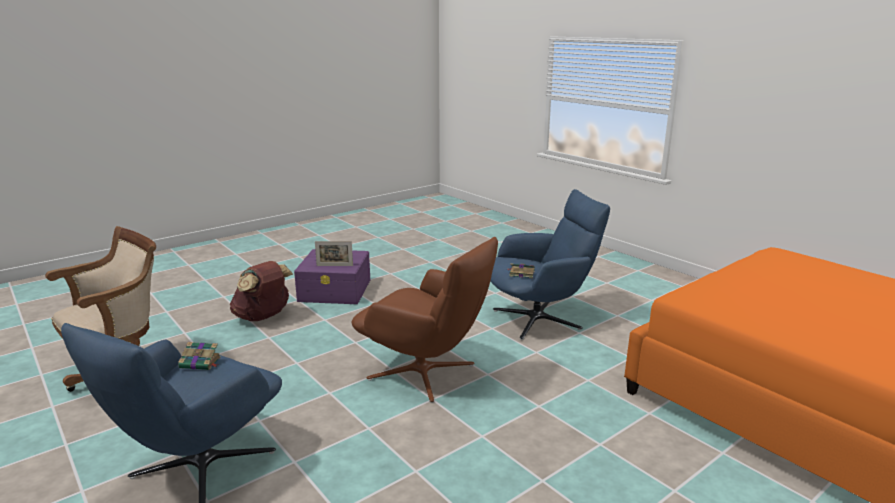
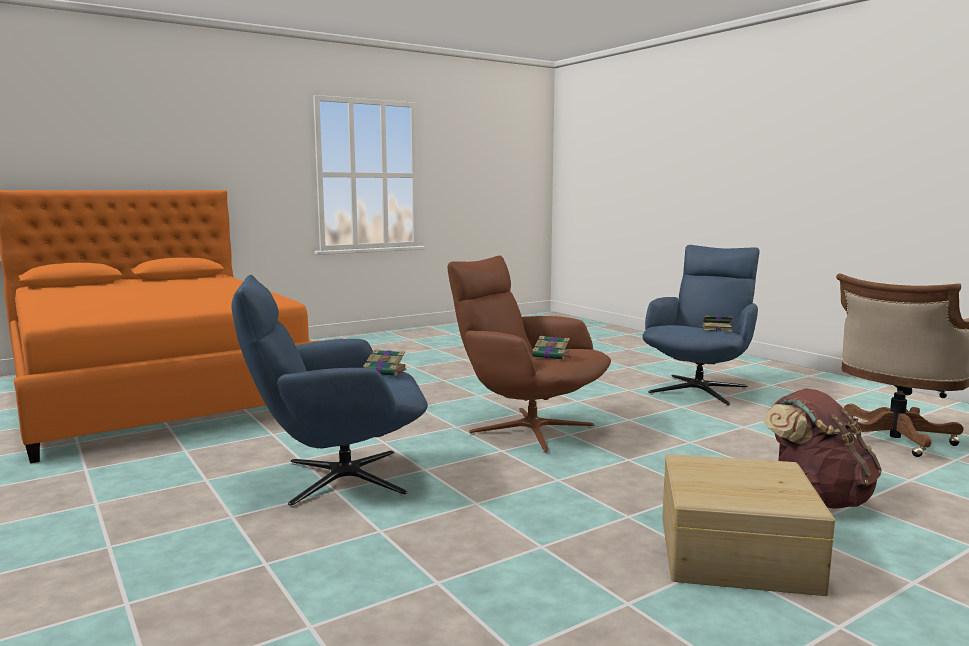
camera: 175 degrees left, 10 degrees down
purple storage box [294,249,370,304] -> beige storage box [662,454,835,596]
picture frame [315,241,353,266] -> none
none -> book [532,336,570,360]

